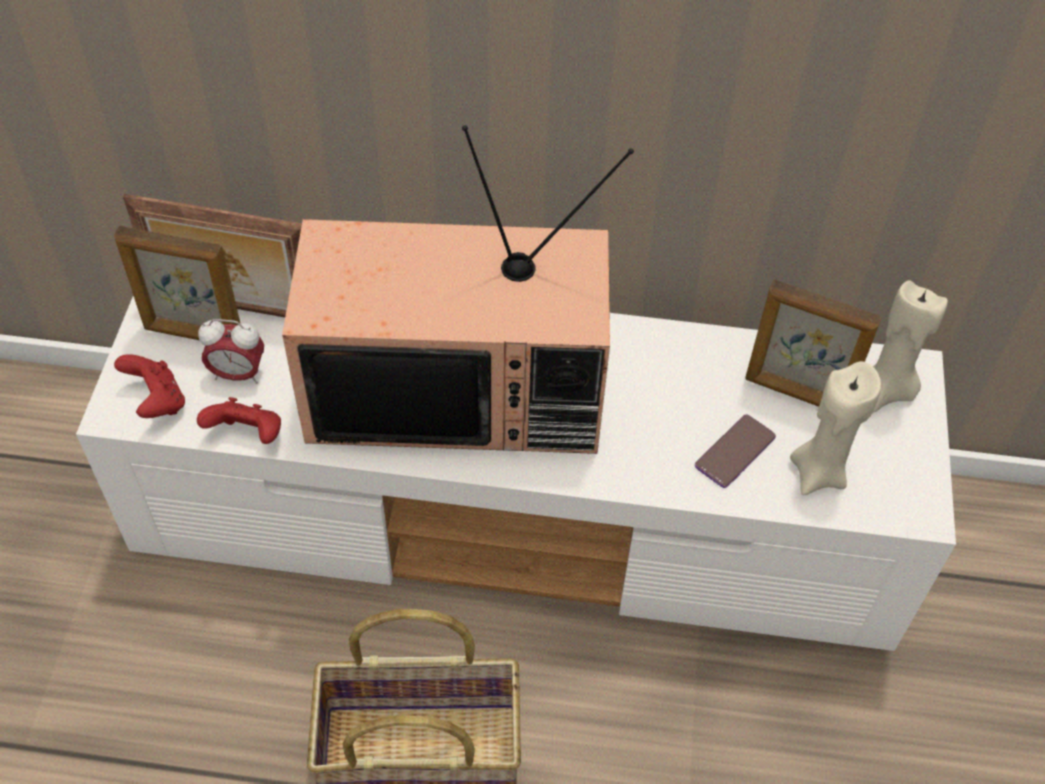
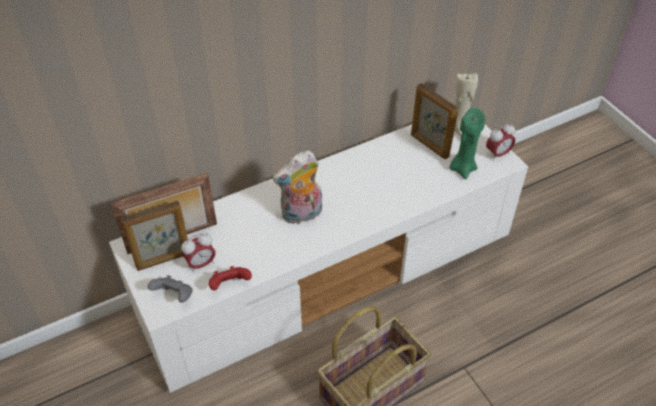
camera: 35 degrees left, 5 degrees down
red game controller [114,354,185,418] -> grey game controller [148,275,193,303]
television [282,125,634,454] -> plush toy [272,150,322,224]
phone [695,414,776,488] -> none
picture frame [745,279,882,407] -> picture frame turned 60 degrees clockwise [411,83,458,159]
beige candle [790,361,881,495] -> green candle [450,108,485,179]
none -> alarm clock [486,124,515,160]

